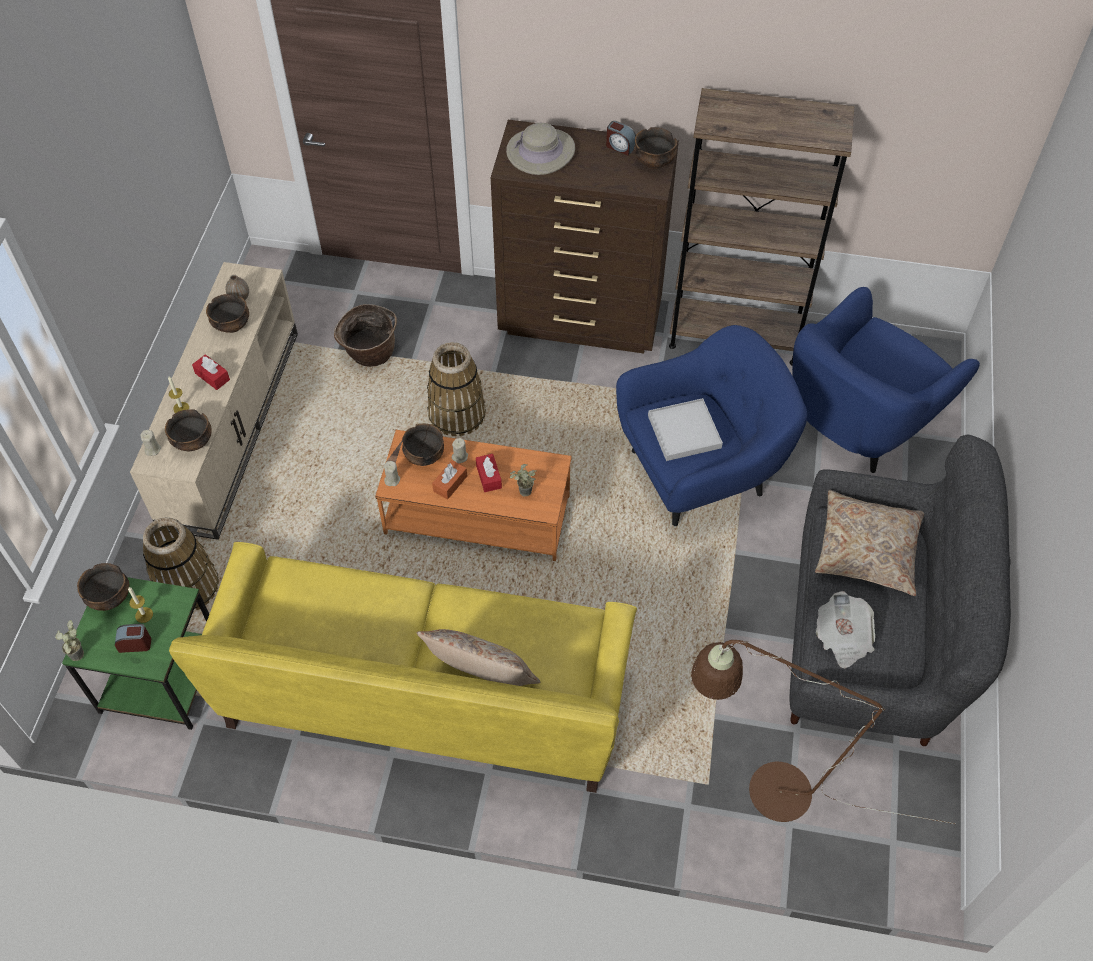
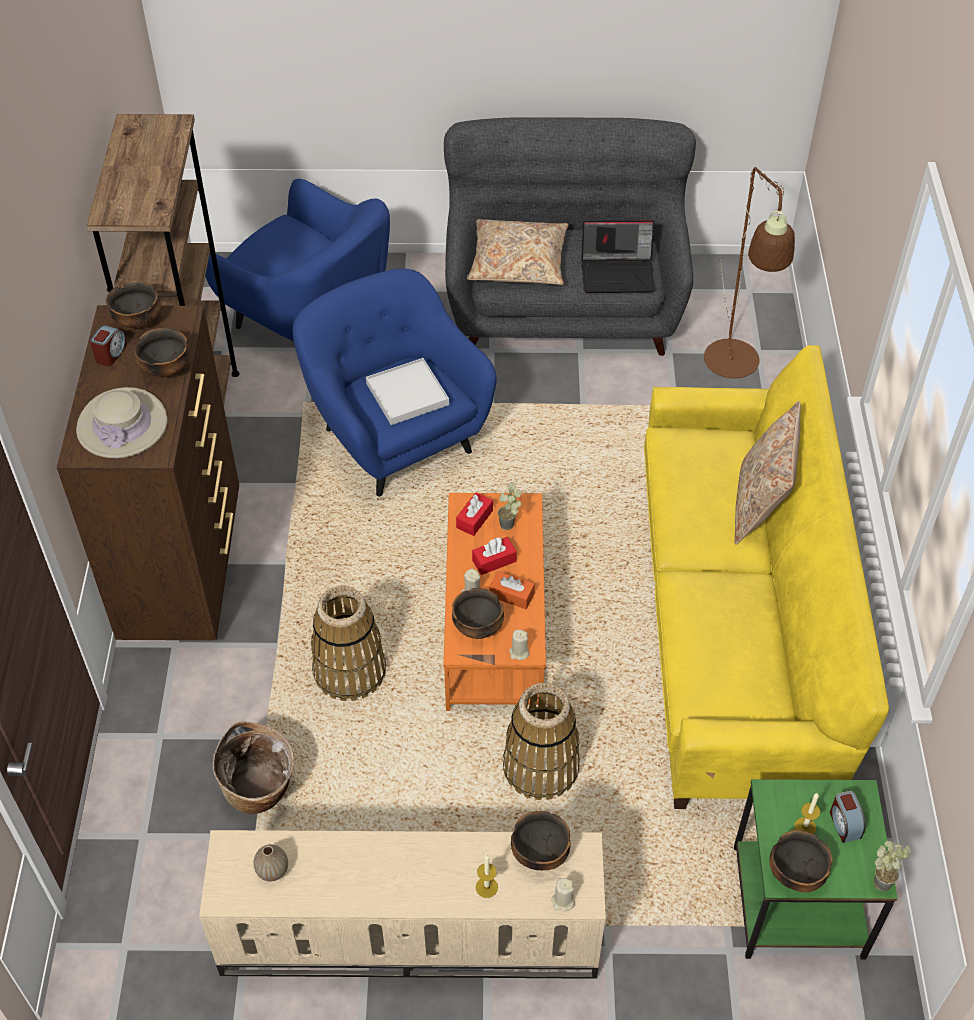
camera: 100 degrees left, 5 degrees down
basket [143,517,219,610] -> basket moved to [503,683,580,800]
red tissue box [192,354,230,390] -> red tissue box moved to [456,492,493,536]
bowl [206,294,249,333] -> bowl moved to [134,328,190,377]
newspaper [816,591,875,669] -> laptop [581,220,655,293]

